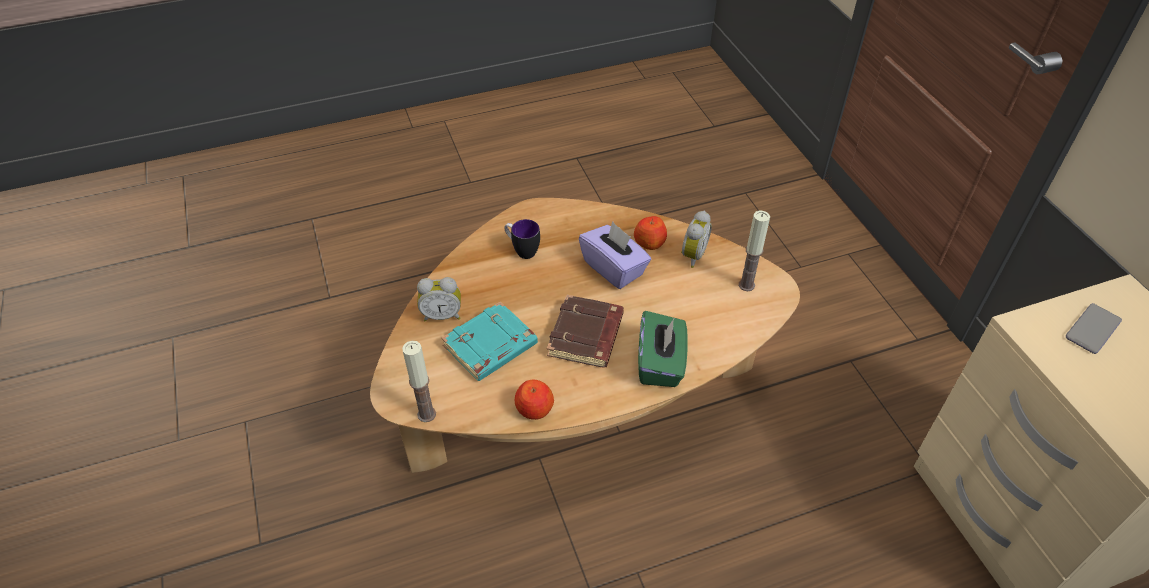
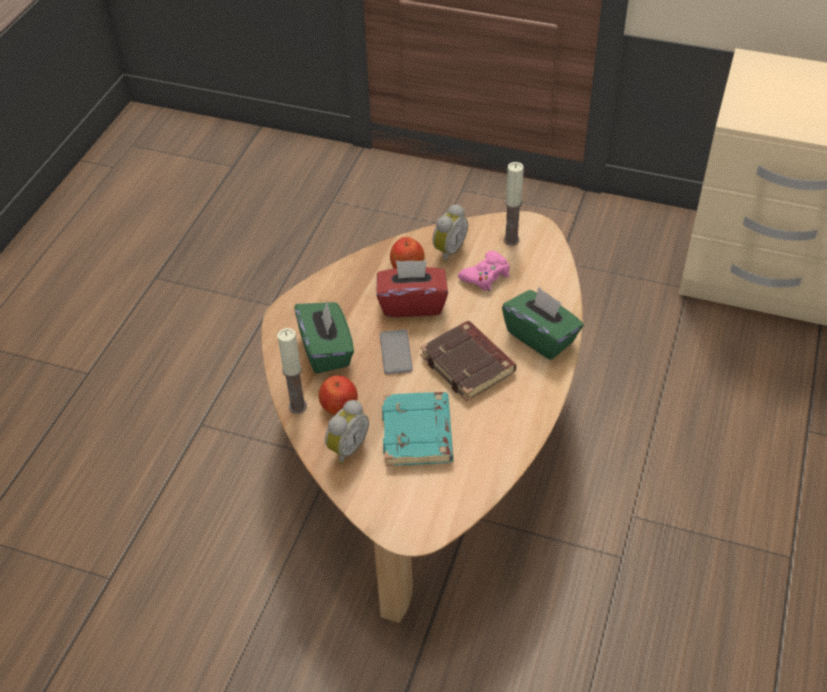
camera: 50 degrees left, 0 degrees up
candle [402,341,436,422] -> candle moved to [277,328,307,414]
mug [504,219,540,259] -> green tissue box [294,302,354,374]
apple [514,380,554,420] -> apple moved to [318,376,358,415]
purple tissue box [579,221,651,289] -> red tissue box [377,260,448,317]
alarm clock [681,211,712,268] -> alarm clock turned 60 degrees clockwise [433,204,468,263]
phone [1066,303,1122,354] -> phone moved to [380,329,413,374]
none -> pink game controller [458,251,510,291]

